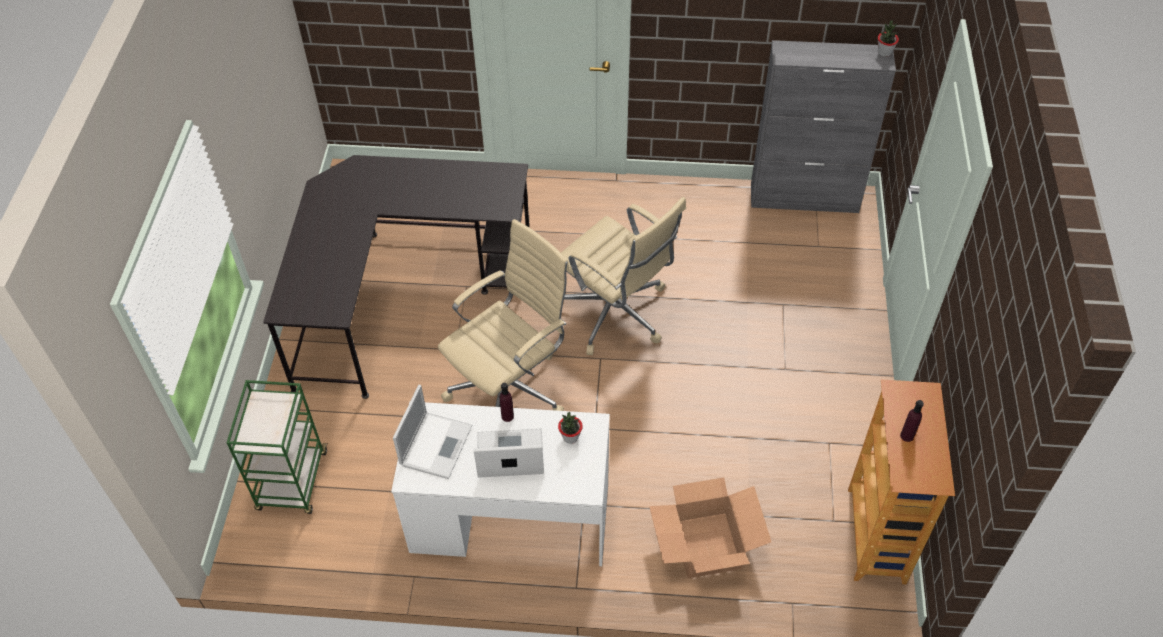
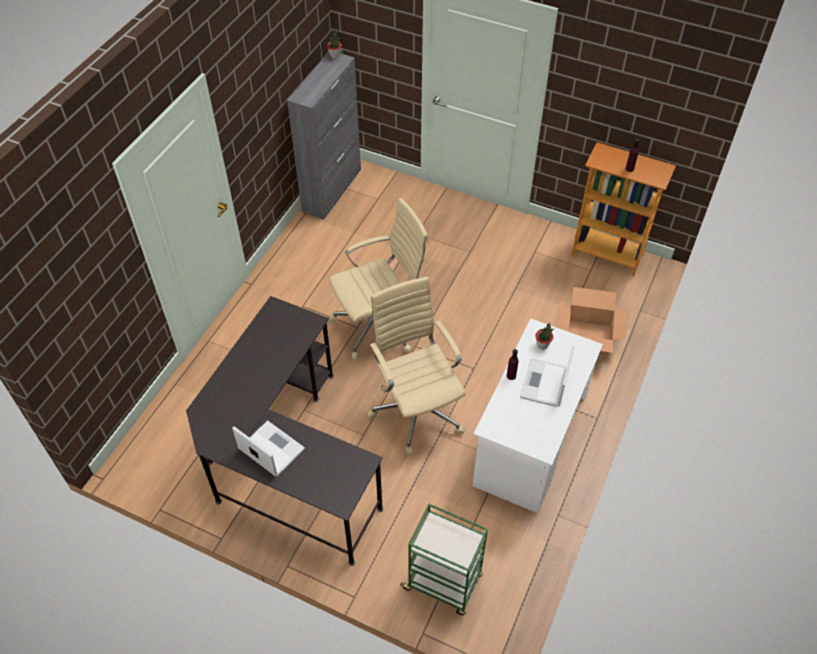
camera: 70 degrees left, 0 degrees up
laptop [393,385,472,479] -> laptop moved to [232,420,305,477]

